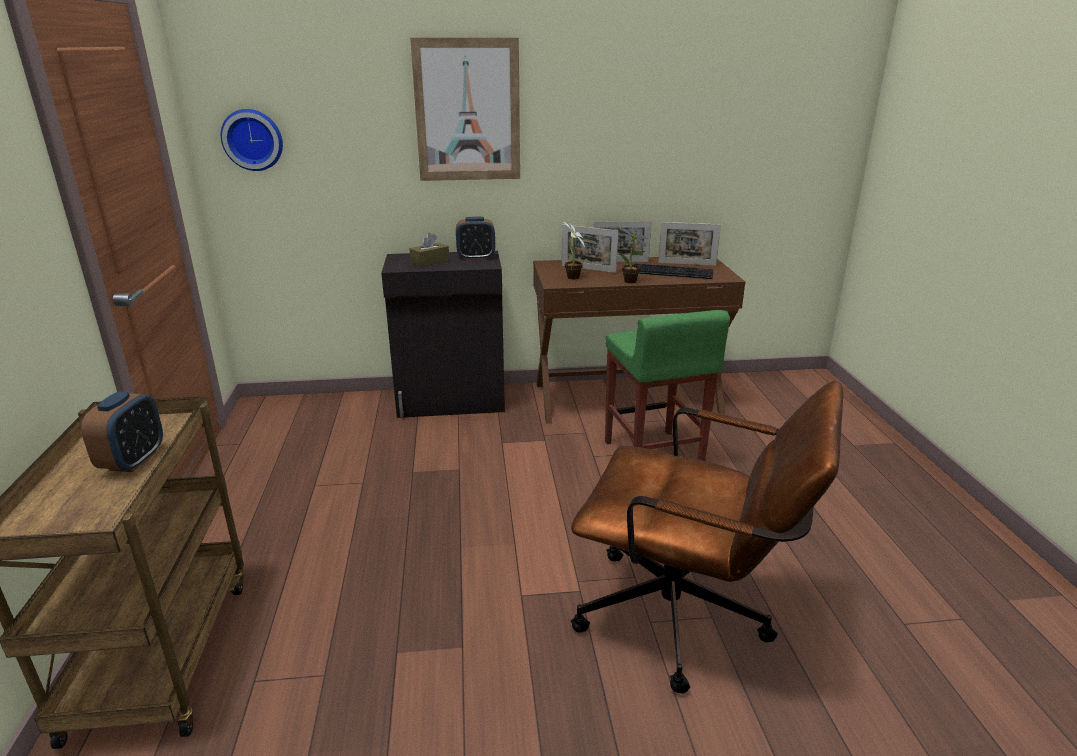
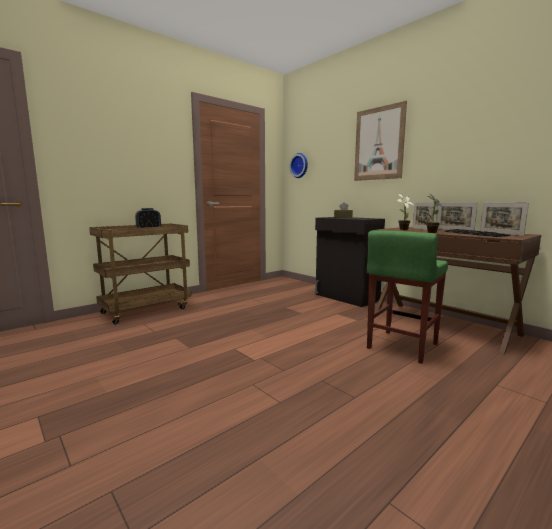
camera: 55 degrees right, 15 degrees down
alarm clock [456,217,495,260] -> none
brown office chair [571,381,843,693] -> none

